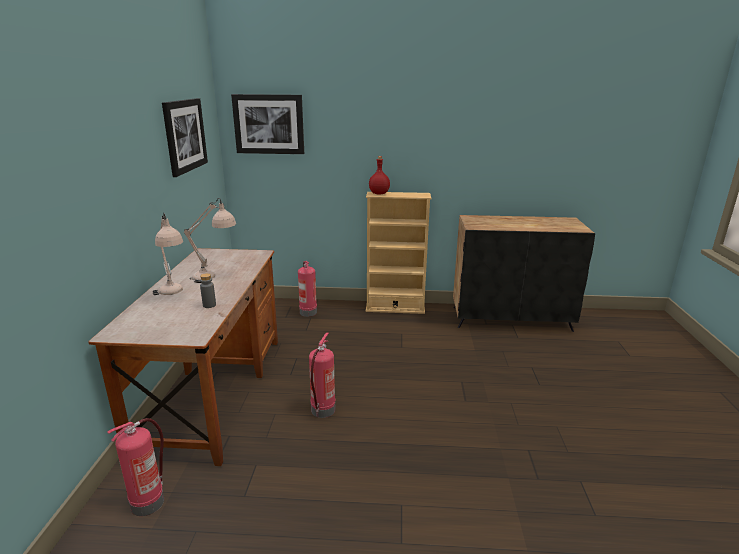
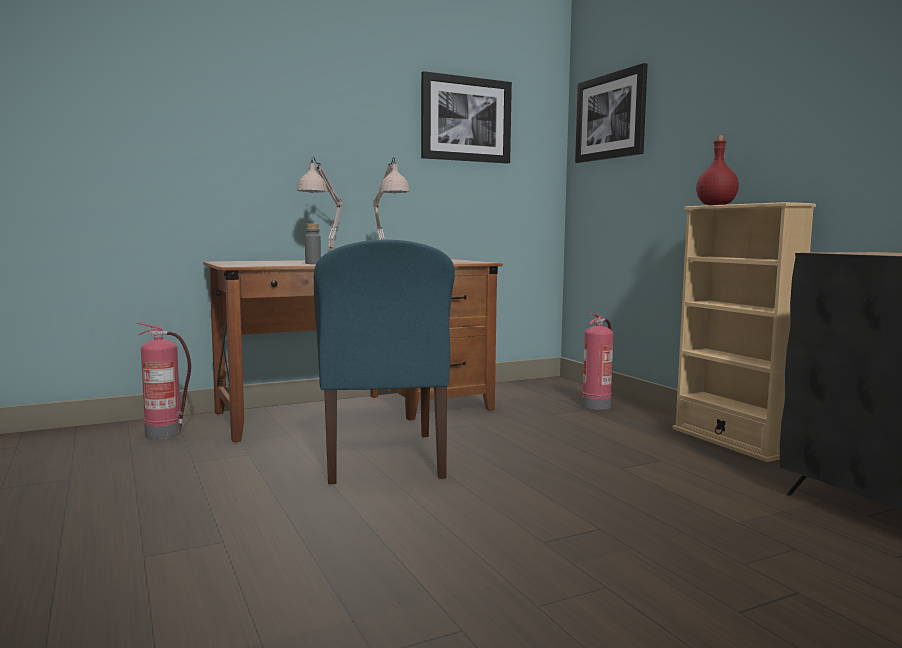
camera: 60 degrees right, 15 degrees down
fire extinguisher [309,332,335,418] -> blue chair [314,240,455,485]

